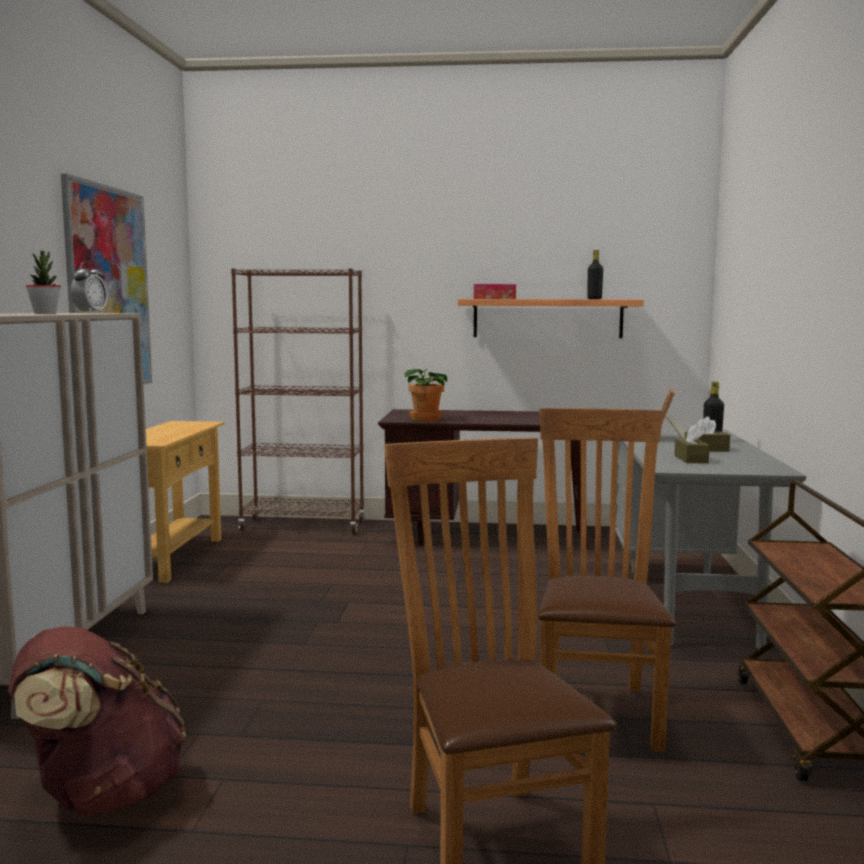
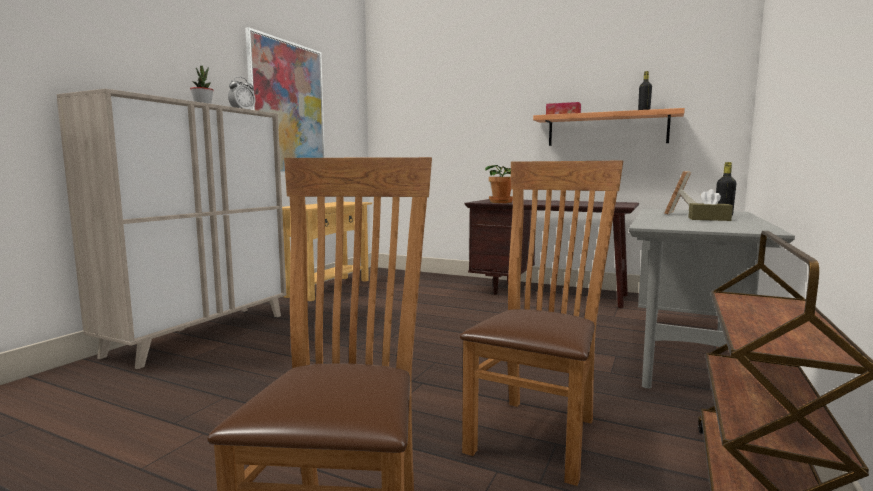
camera: 20 degrees right, 0 degrees up
brown backpack [8,626,186,816] -> none
brown bookcase [231,268,365,534] -> none
brown tissue box [674,424,710,463] -> none

